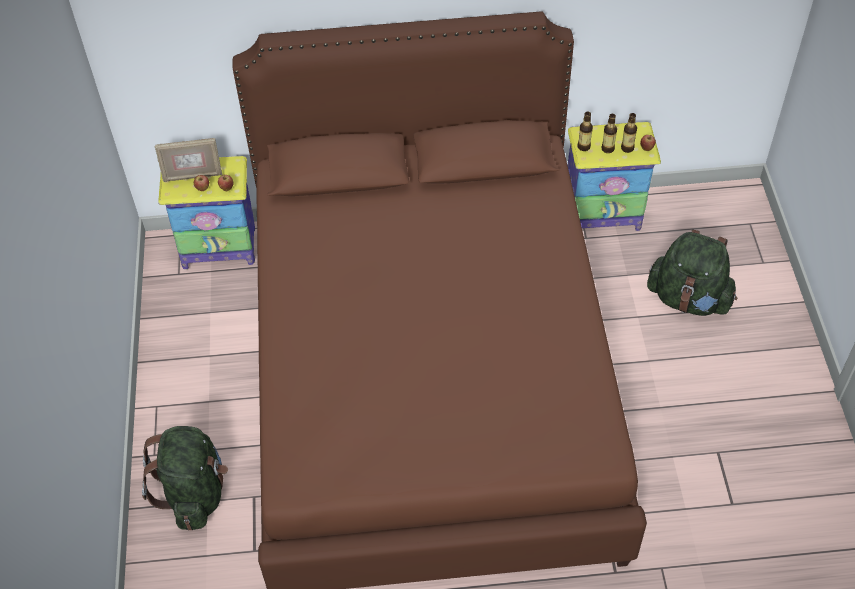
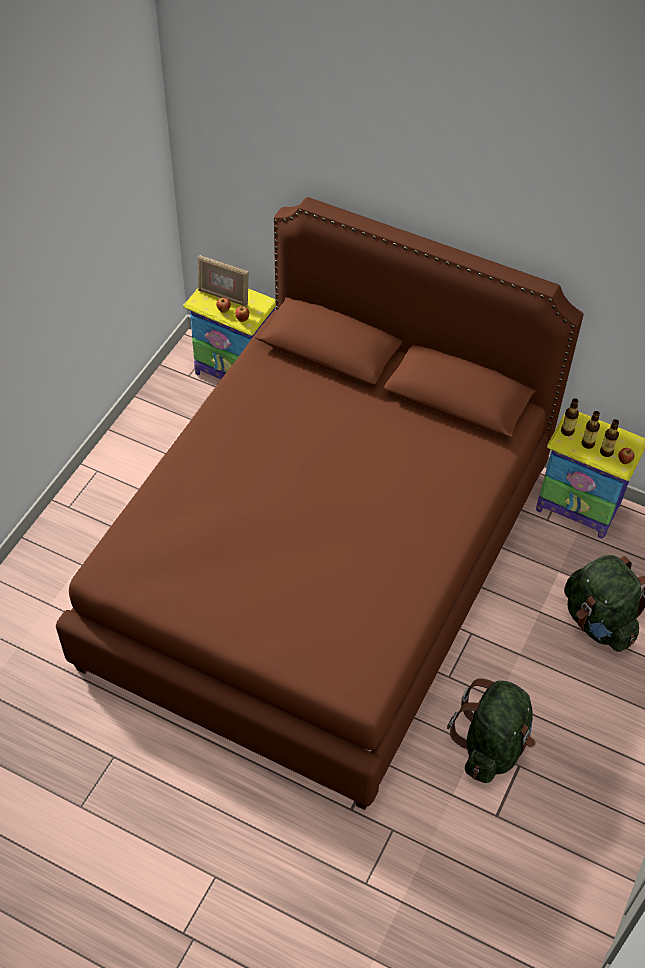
camera: 30 degrees right, 0 degrees up
green backpack [142,426,228,530] -> green backpack moved to [447,678,536,783]

